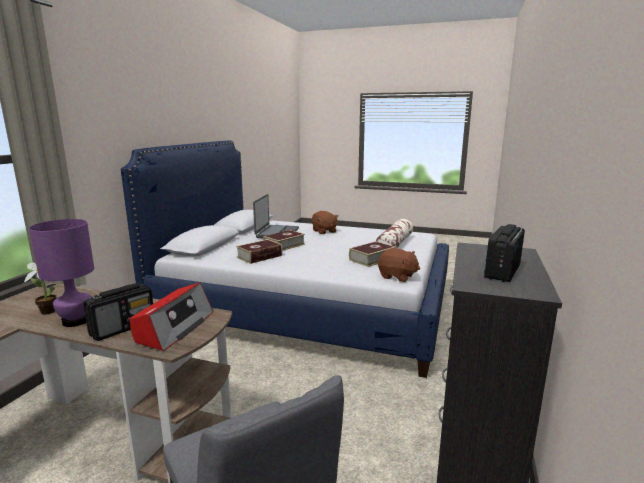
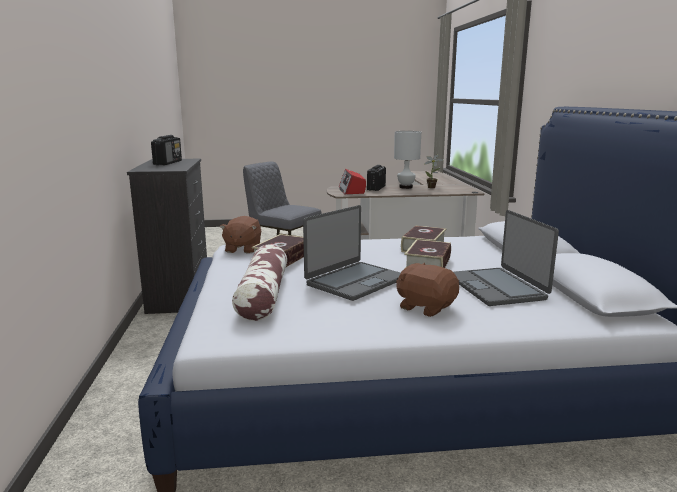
camera: 155 degrees right, 0 degrees up
purple table lamp [29,219,94,327] -> white table lamp [394,131,421,189]
brown plush toy [378,248,420,282] -> brown plush toy turned 90 degrees counterclockwise [219,216,261,253]
none -> laptop [303,205,401,301]

